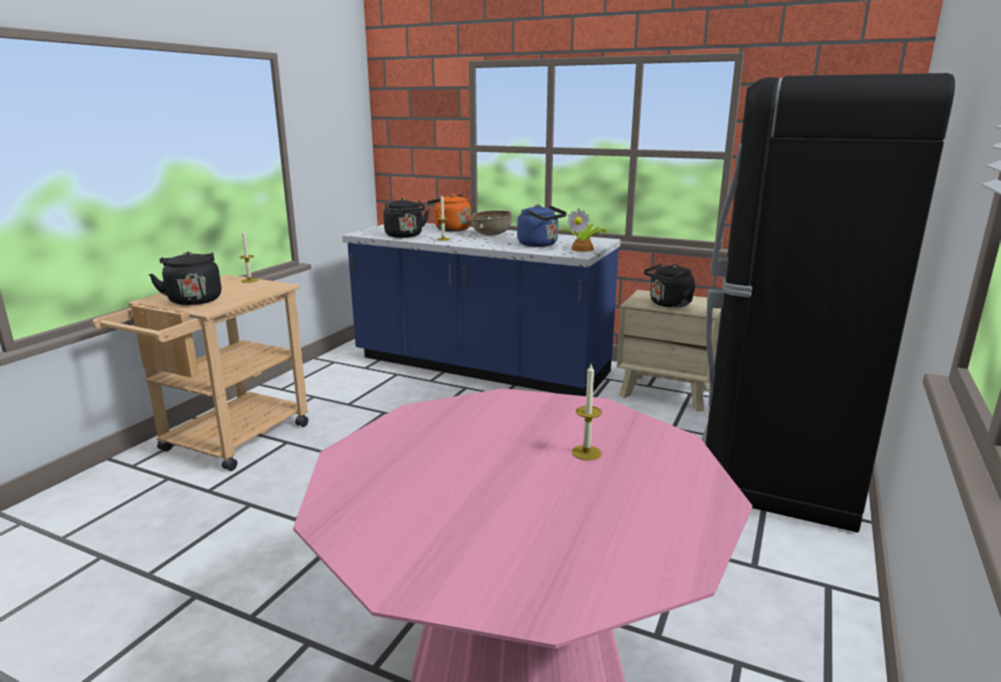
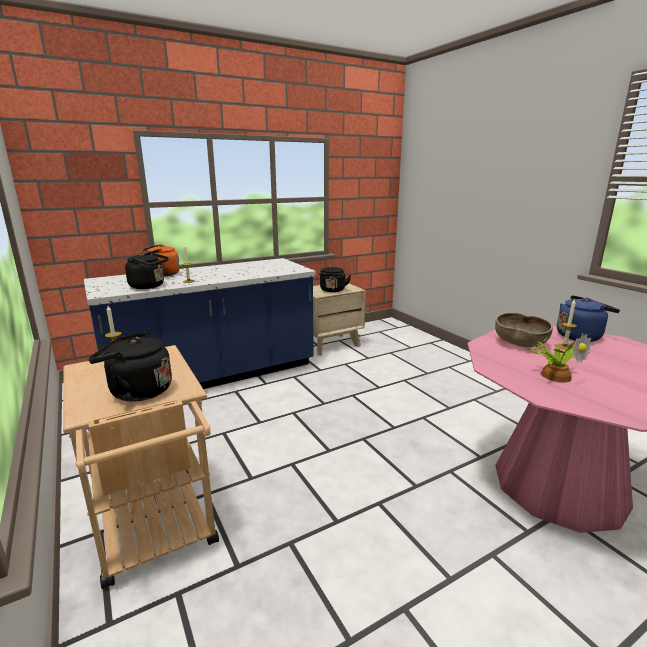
camera: 55 degrees left, 0 degrees up
brown bowl [471,210,512,236] -> brown bowl moved to [495,313,553,347]
blue kettle [517,205,567,247] -> blue kettle moved to [557,295,620,342]
potted plant [562,208,609,252] -> potted plant moved to [529,333,592,383]
black fridge [701,73,955,532] -> none

